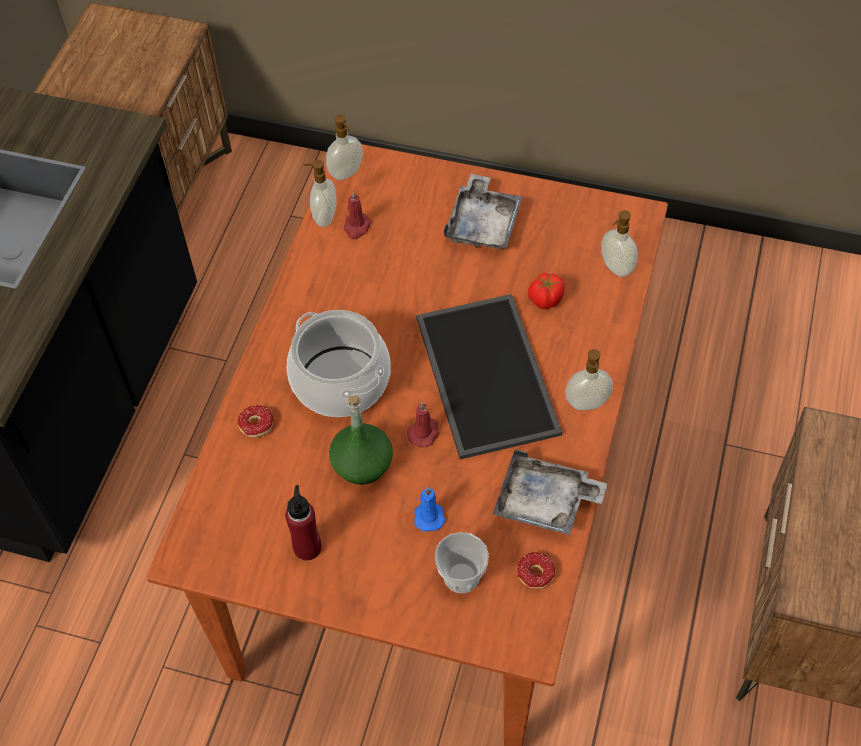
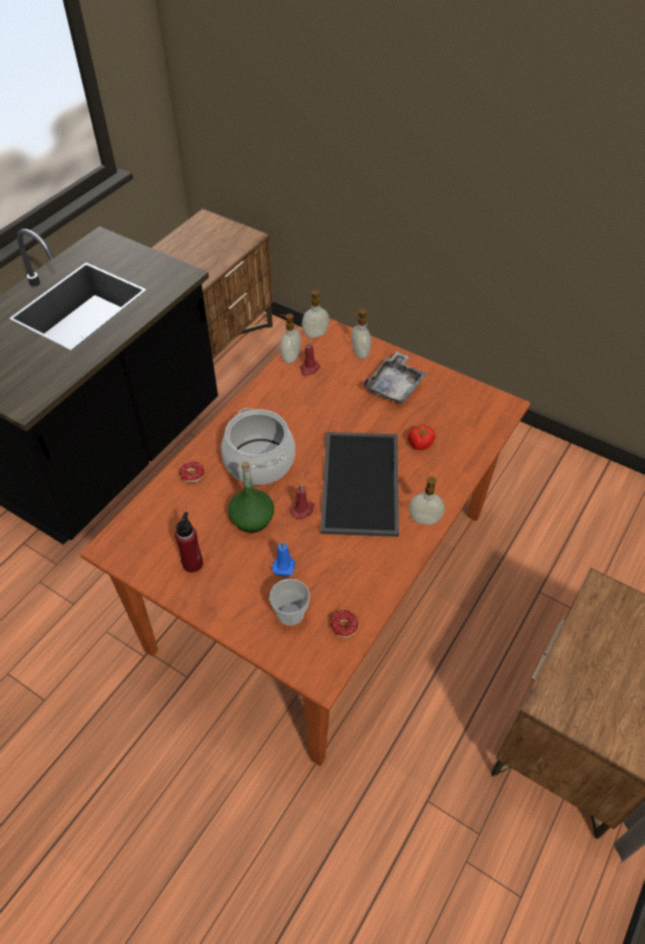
camera: 15 degrees right, 5 degrees down
grey tray [493,449,607,535] -> none
soap dispenser [601,210,638,277] -> soap dispenser moved to [351,309,371,359]

